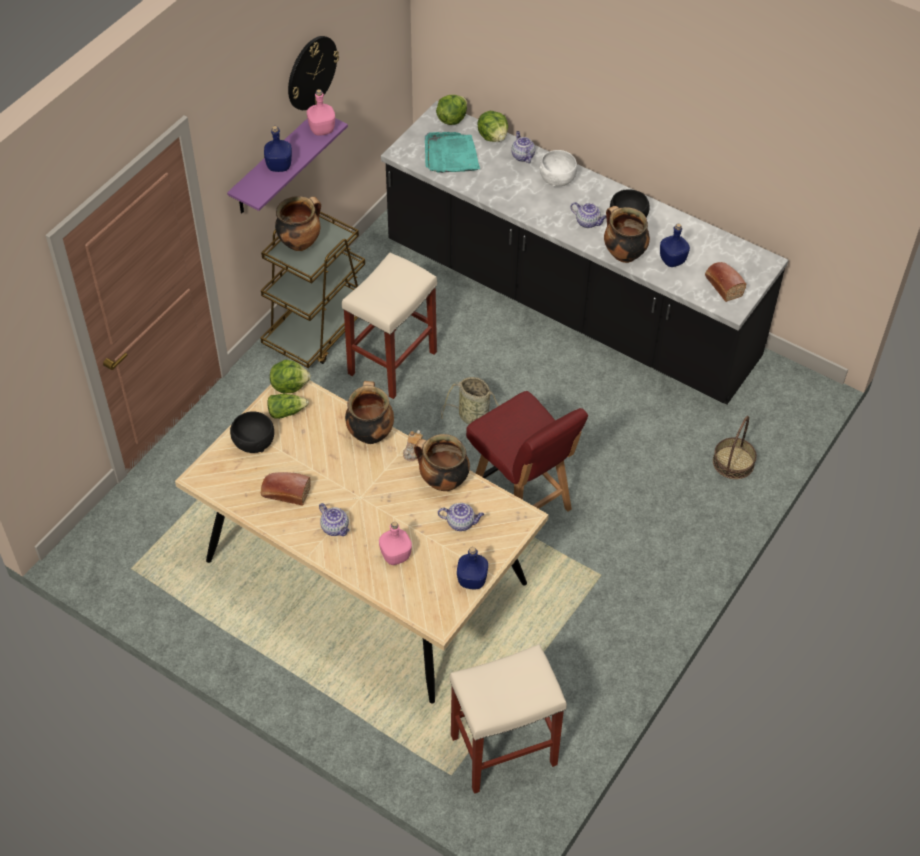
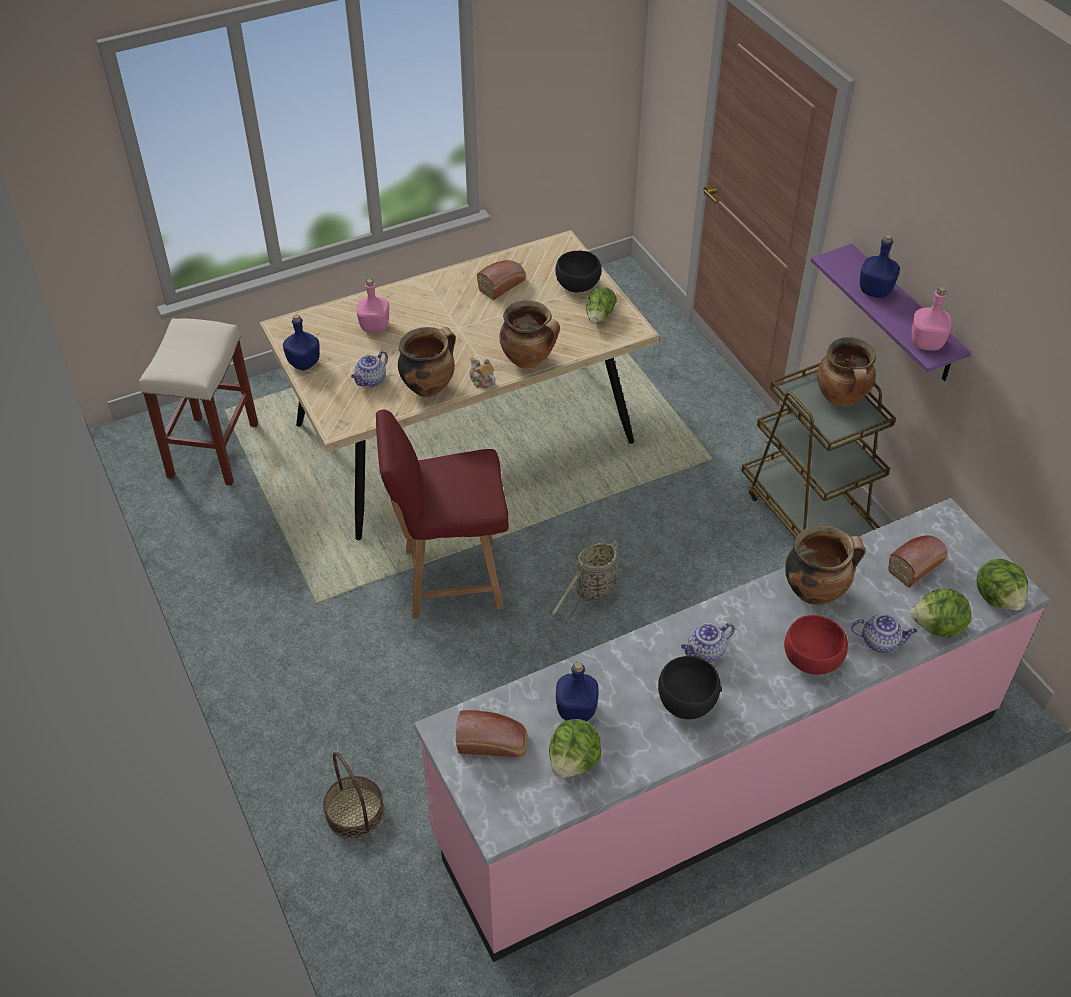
camera: 120 degrees right, 5 degrees down
lettuce [270,360,311,394] -> lettuce moved to [549,719,601,778]
wall clock [288,36,339,110] -> none
teapot [319,503,349,536] -> none
beige stool [342,253,437,399] -> none
black counter [381,101,788,405] -> pink counter [414,498,1050,962]
turquoise tray [425,132,480,173] -> bread [888,535,947,588]
white bowl [539,150,577,187] -> red bowl [784,615,848,675]
cooking pot [604,206,650,263] -> cooking pot moved to [785,525,865,605]

